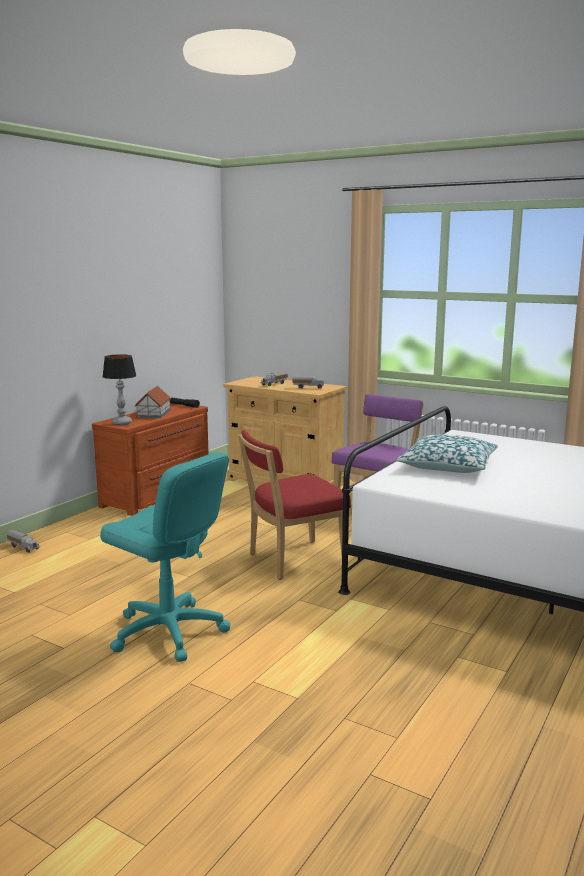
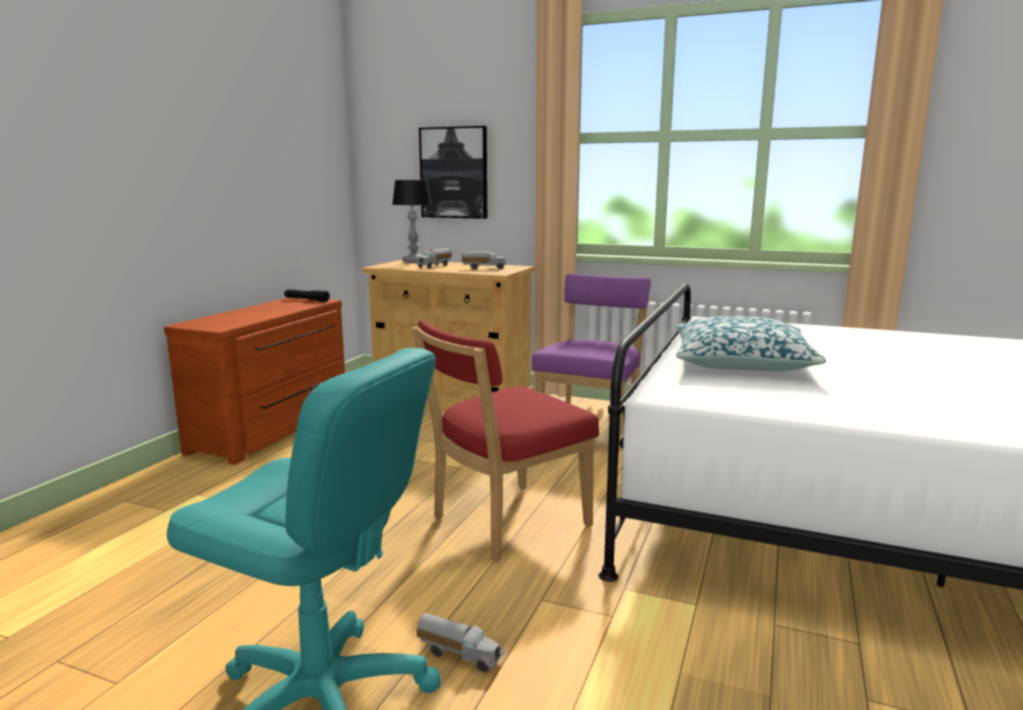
camera: 10 degrees left, 0 degrees up
toy truck [7,530,40,553] -> toy truck moved to [416,613,504,672]
table lamp [102,354,136,425] -> table lamp moved to [392,180,432,263]
toy house [135,386,171,418] -> none
none -> picture [419,126,487,219]

